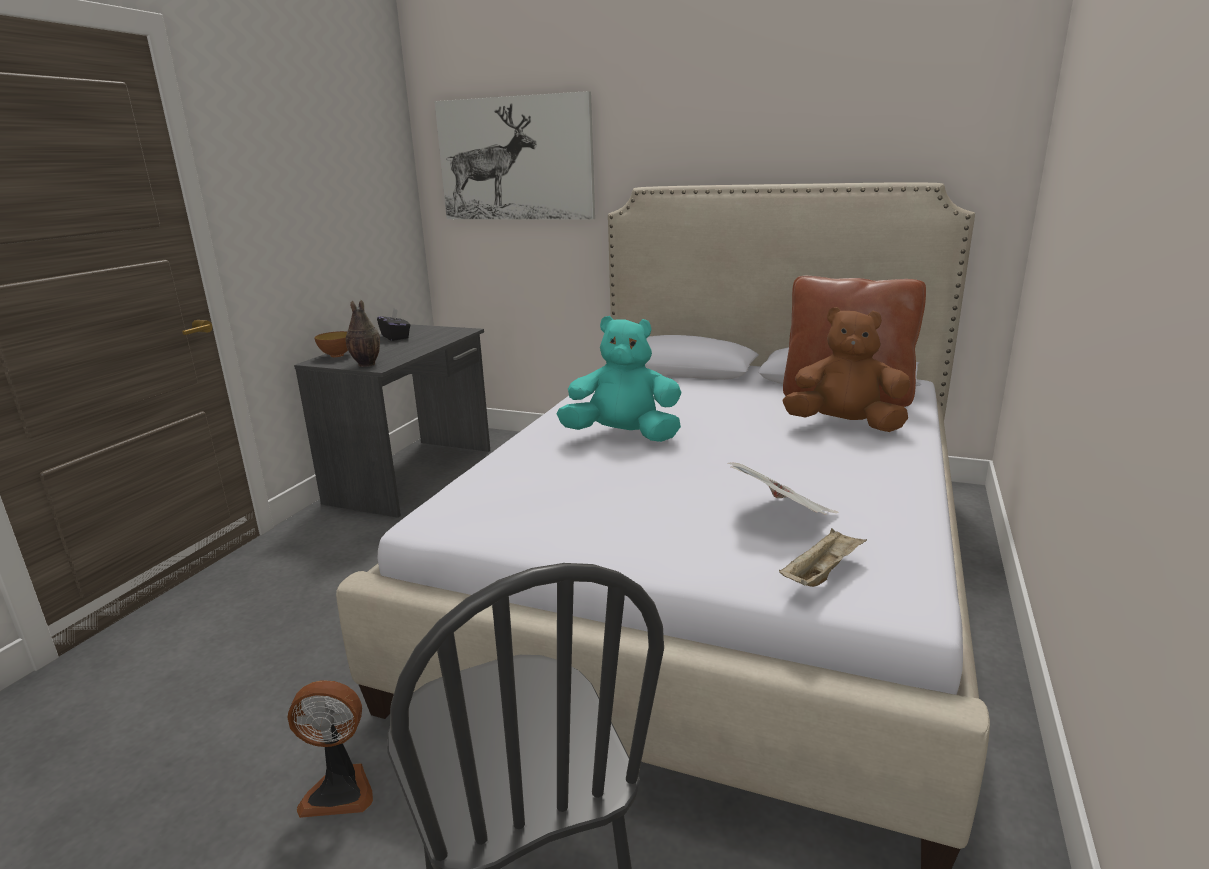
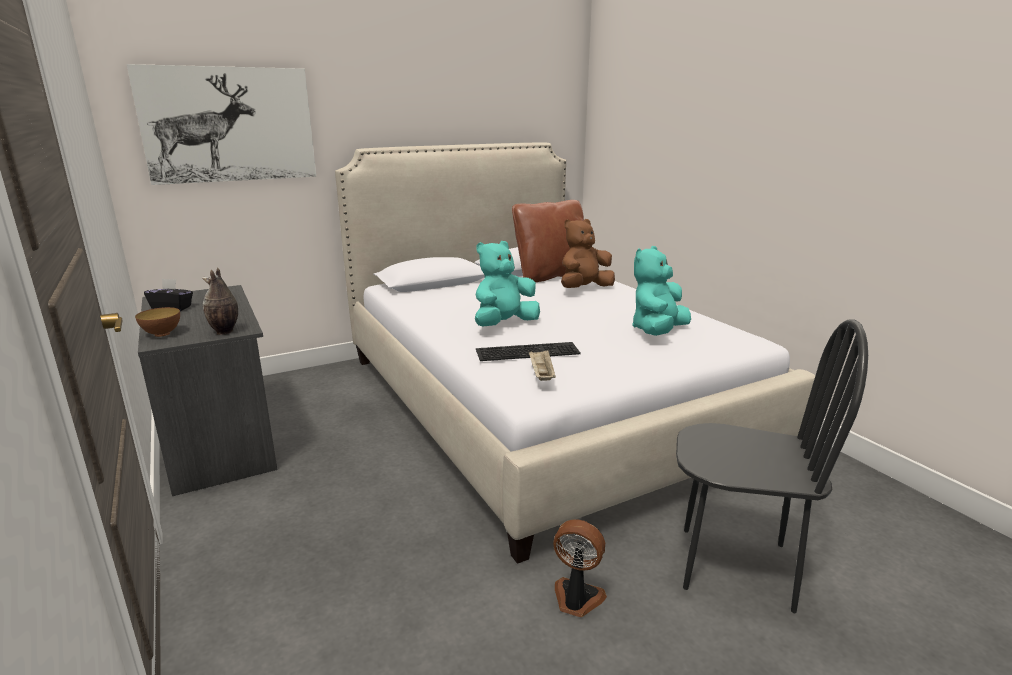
camera: 50 degrees left, 0 degrees up
fan [287,681,373,818] -> fan turned 105 degrees counterclockwise [553,519,607,617]
newspaper [727,463,839,515] -> turquoise plush toy [632,246,691,336]
beige tray [779,528,867,587] -> beige tray moved to [529,350,556,381]
none -> keyboard [476,342,581,361]

